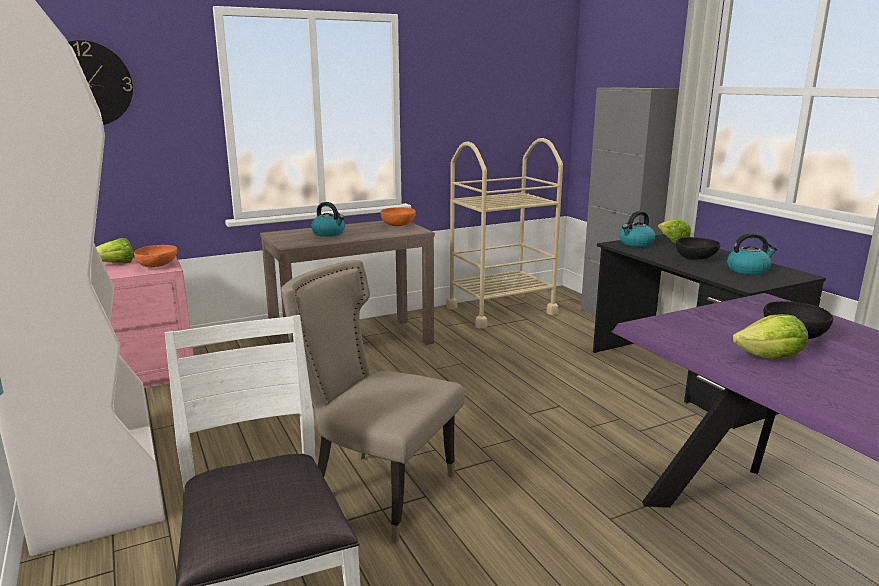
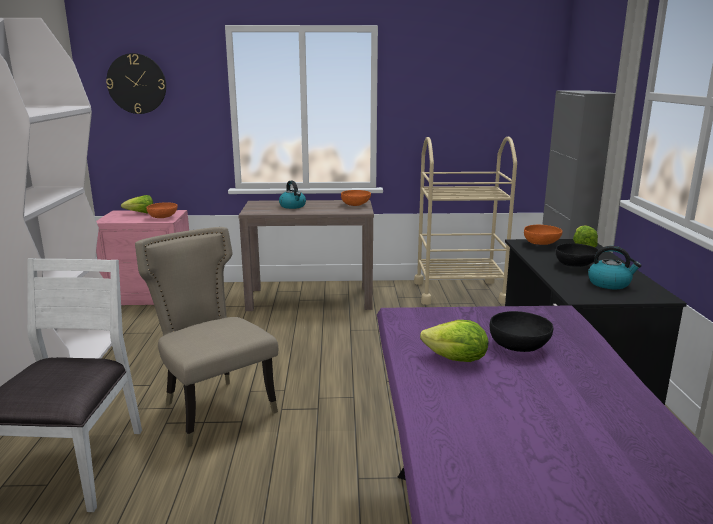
camera: 25 degrees right, 0 degrees up
kettle [619,211,655,247] -> orange bowl [524,225,562,245]

